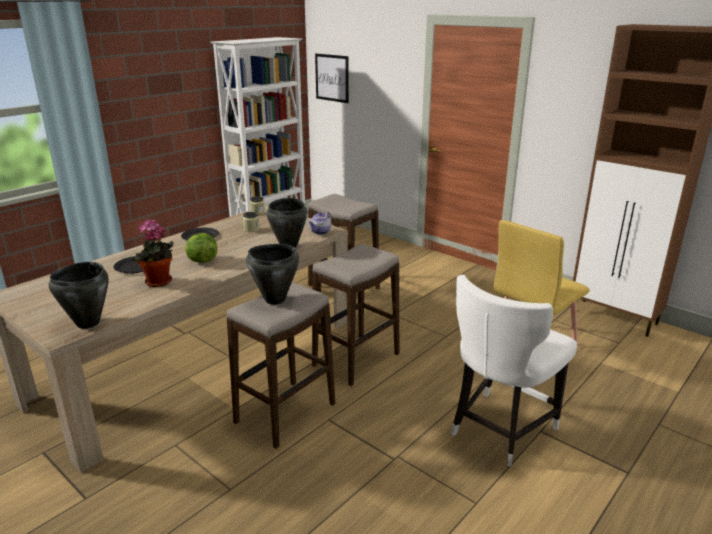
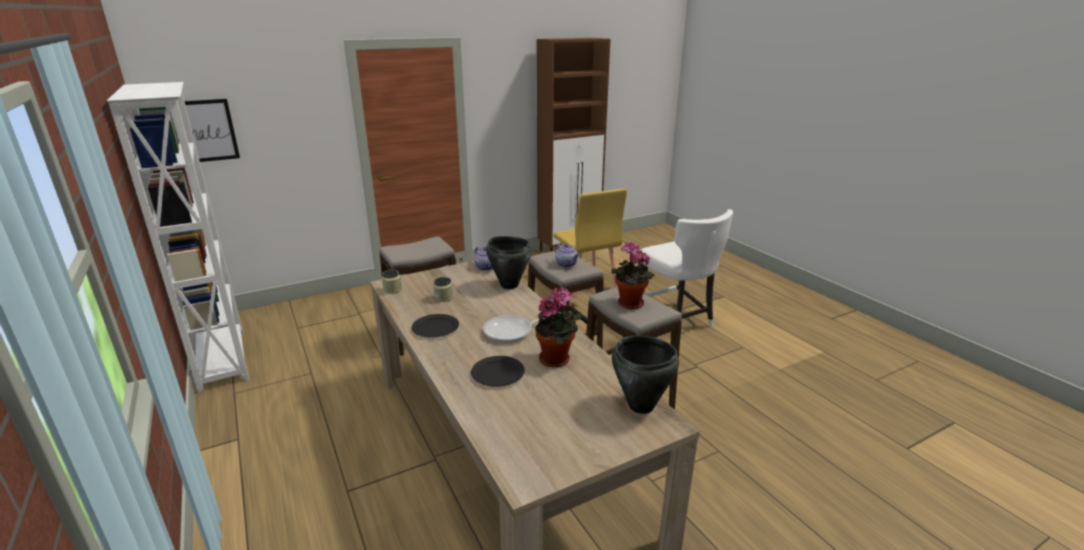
camera: 70 degrees left, 0 degrees up
lettuce [185,233,217,263] -> frying pan [483,312,561,343]
black cooking pot [246,244,299,305] -> potted plant [612,242,655,309]
none -> teapot [555,244,579,267]

